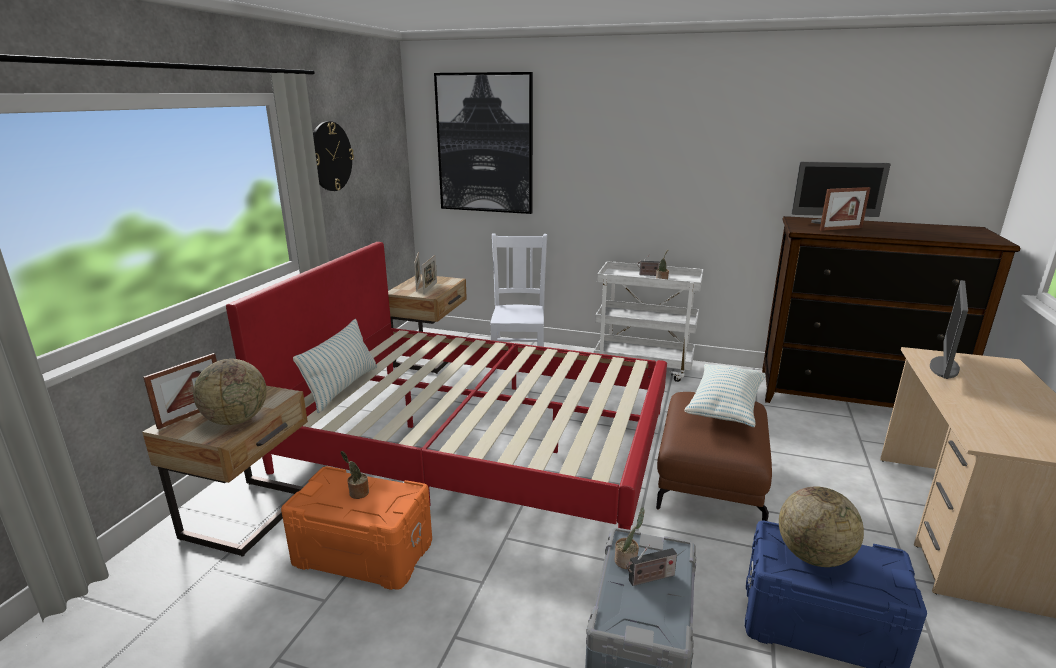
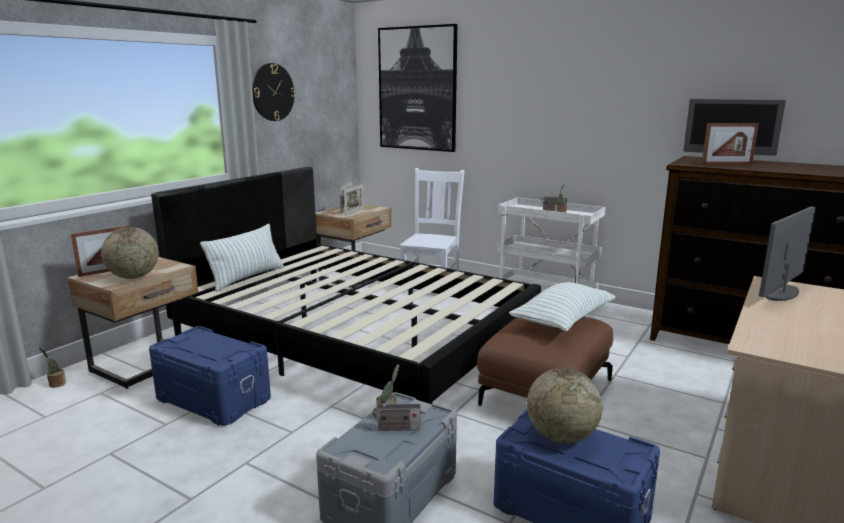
camera: 15 degrees right, 5 degrees down
red bed [226,242,667,530] -> black bed [151,167,541,404]
orange storage box [281,466,432,590] -> blue storage box [149,326,271,426]
potted plant [340,451,369,499] -> potted plant moved to [39,347,66,388]

